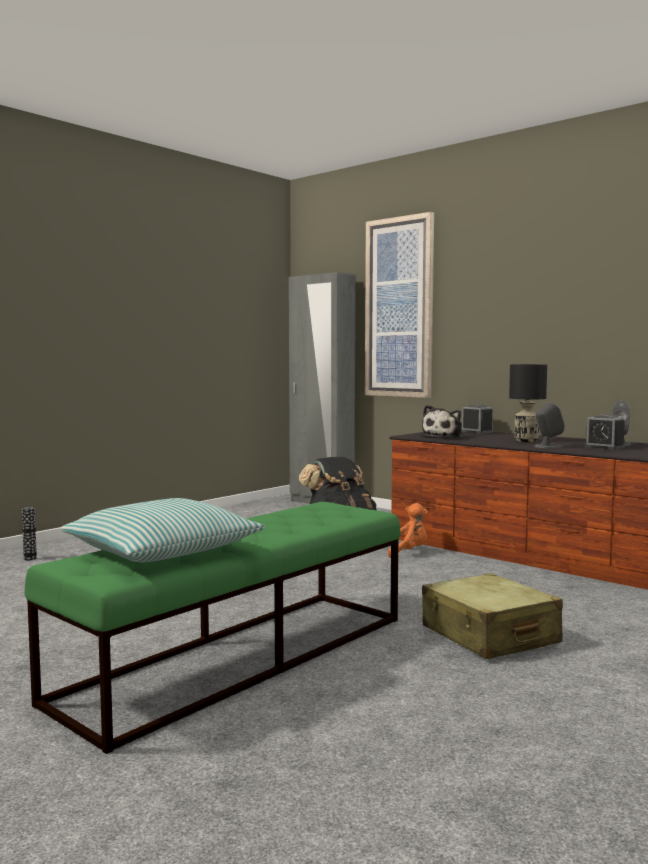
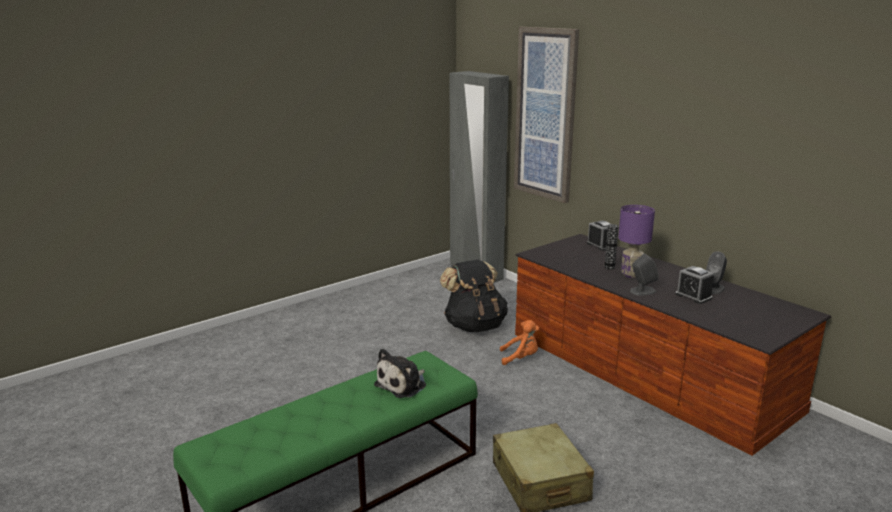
camera: 10 degrees right, 15 degrees up
vase [22,507,37,561] -> vase moved to [604,224,619,270]
pillow [60,498,265,563] -> none
plush toy [421,405,464,438] -> plush toy moved to [374,349,426,398]
black table lamp [509,364,547,442] -> purple table lamp [618,205,655,278]

